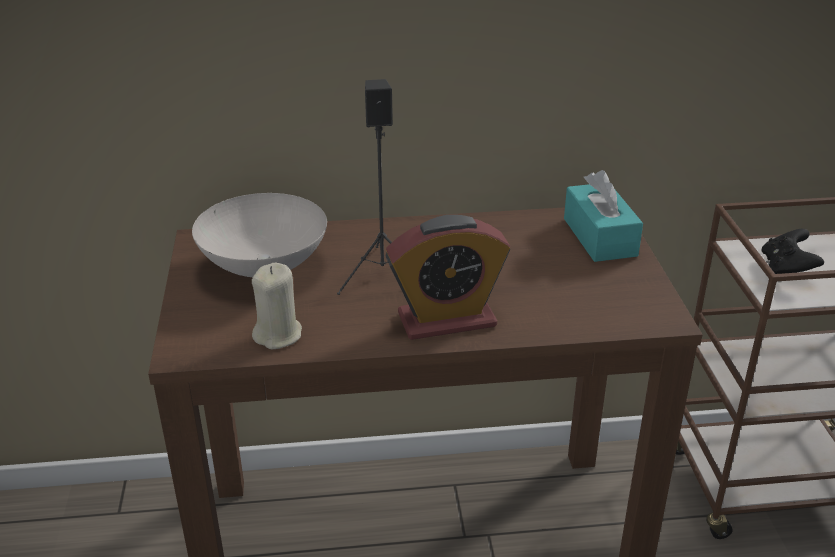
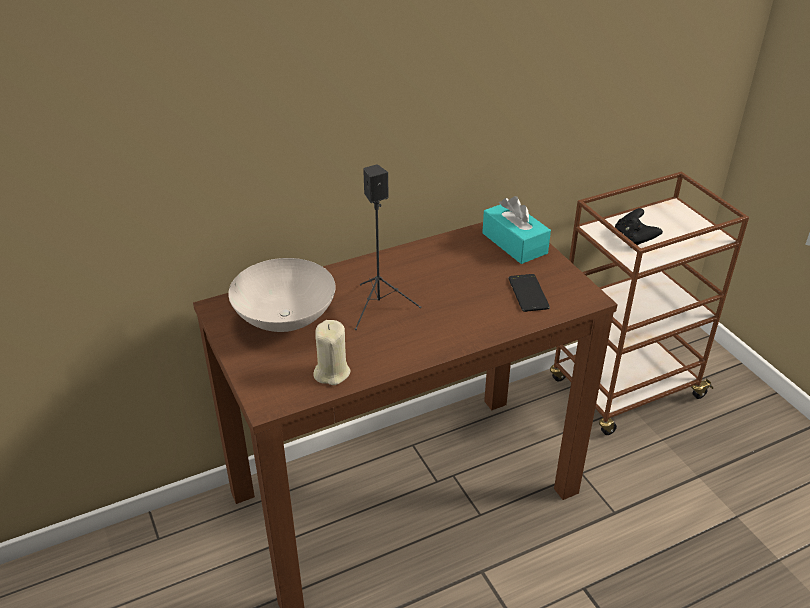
camera: 20 degrees left, 5 degrees up
alarm clock [385,215,510,340] -> none
none -> phone [508,274,550,312]

